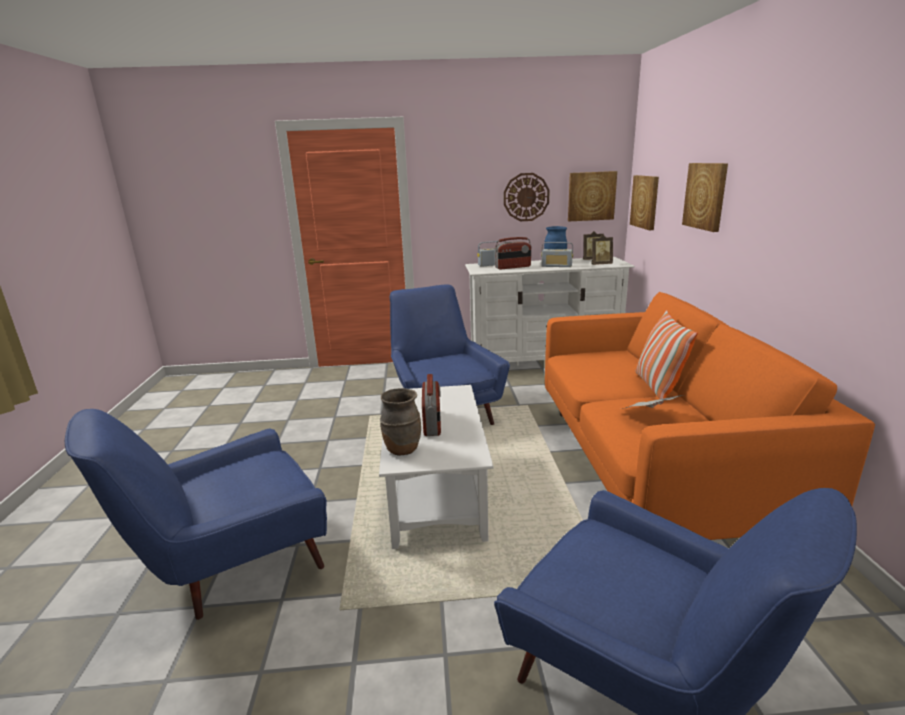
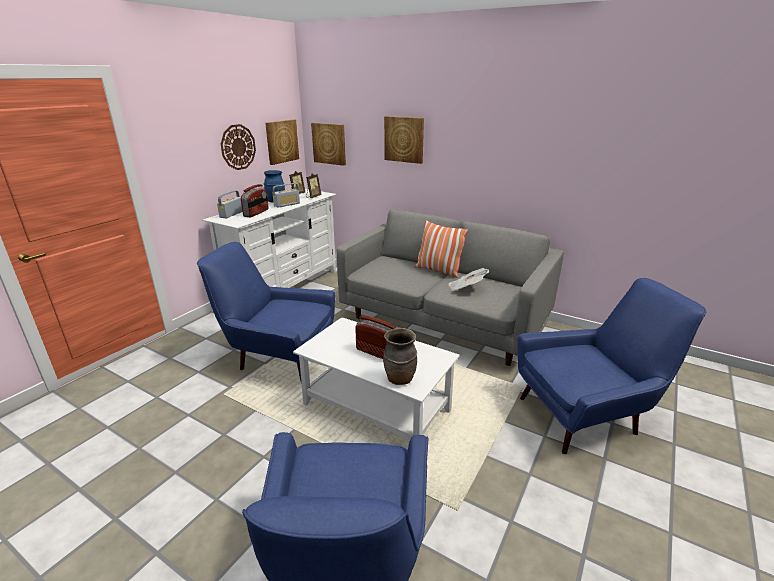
camera: 55 degrees left, 5 degrees up
orange sofa [545,292,875,540] -> grey sofa [337,209,564,366]

